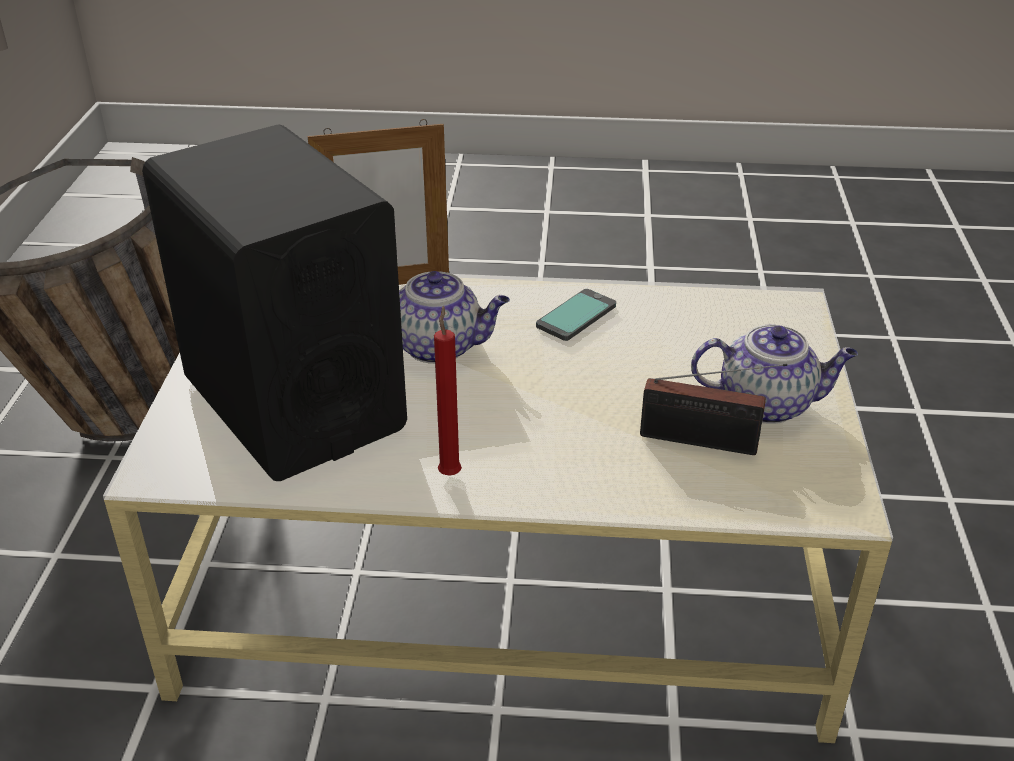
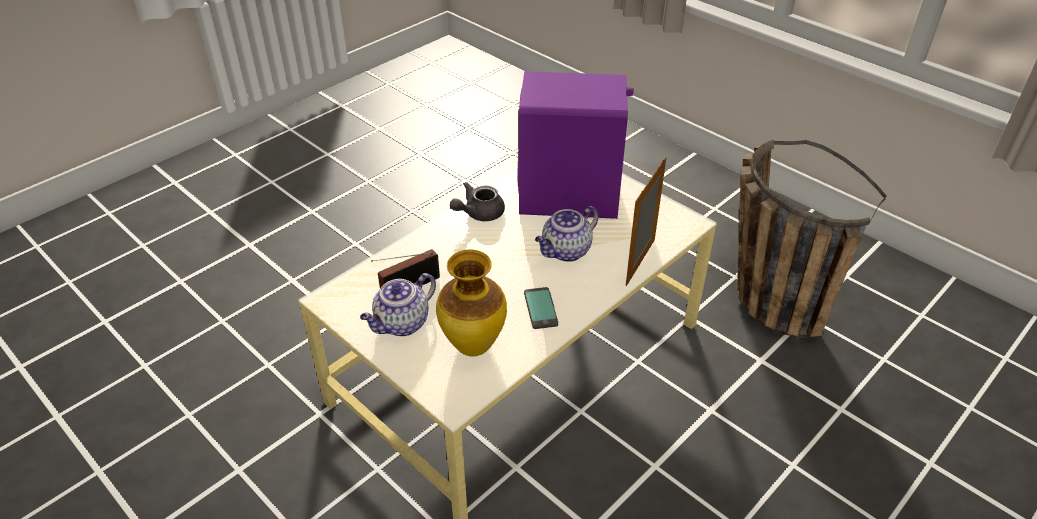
camera: 130 degrees right, 5 degrees up
black speaker [142,124,407,481] -> purple speaker [518,71,634,219]
red candle [434,306,462,476] -> grey teapot [450,182,505,221]
none -> vase [436,250,507,356]

